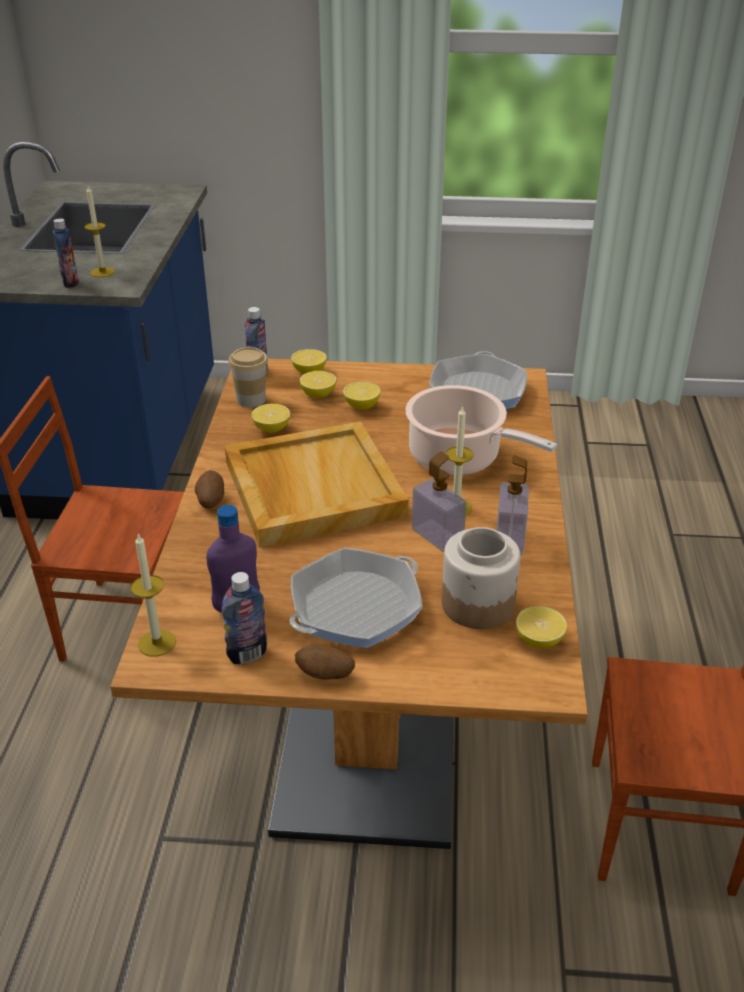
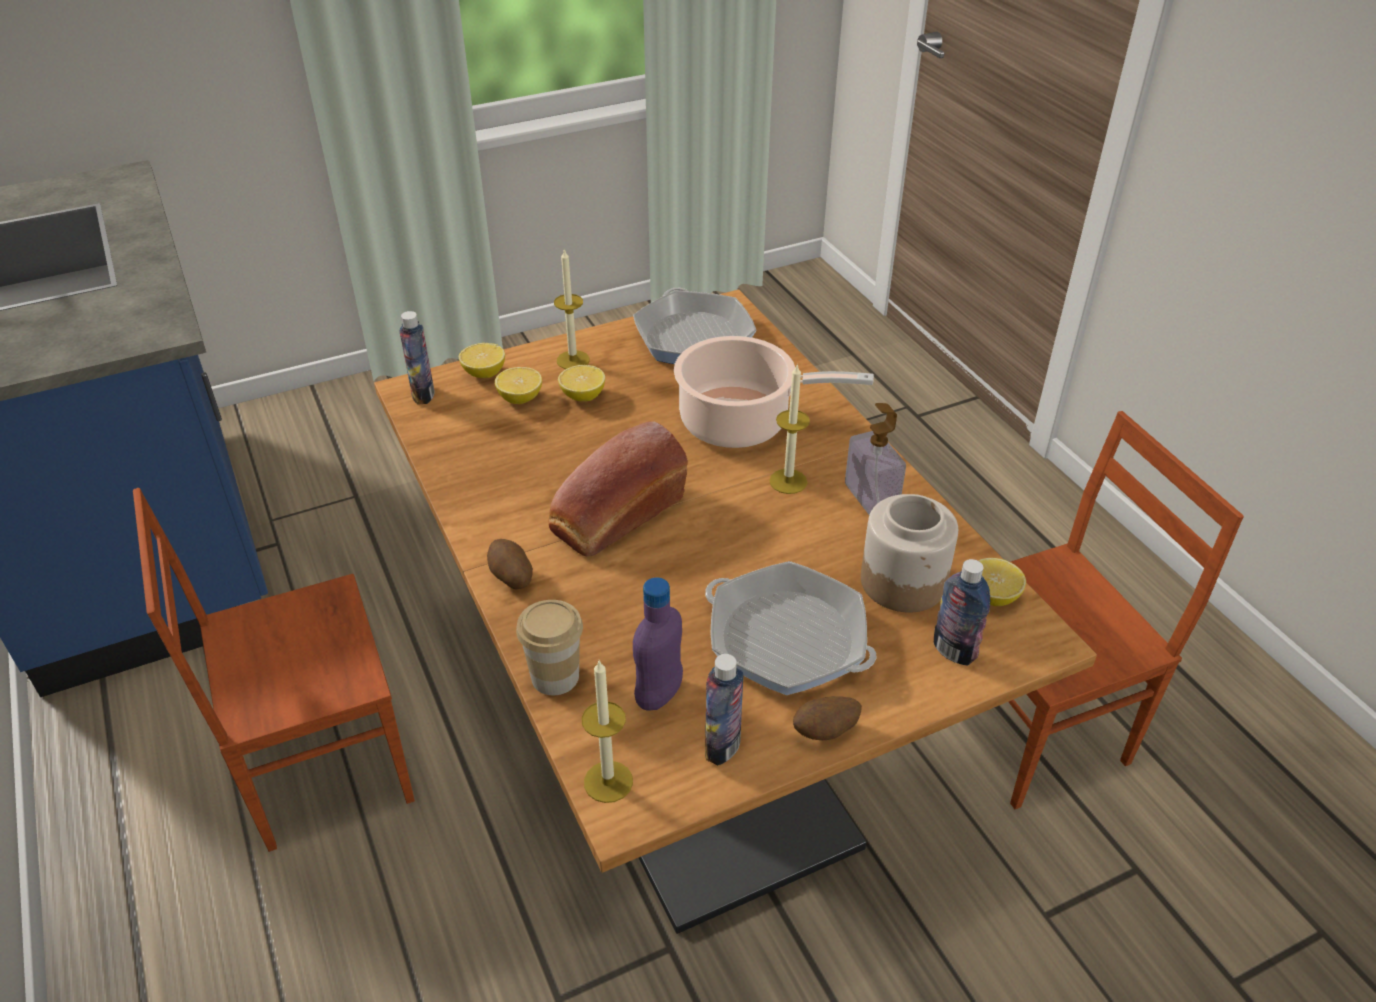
camera: 30 degrees left, 5 degrees up
bottle [53,218,79,288] -> bottle moved to [934,559,990,665]
candle [84,186,115,277] -> candle moved to [554,249,590,369]
beige tray [225,421,409,547] -> bread [548,421,688,556]
cup [228,347,268,407] -> cup moved to [516,600,583,695]
lemon [251,404,290,433] -> none
frying pan [289,547,423,648] -> frying pan turned 105 degrees clockwise [705,561,877,695]
soap dispenser [412,451,466,552] -> none

